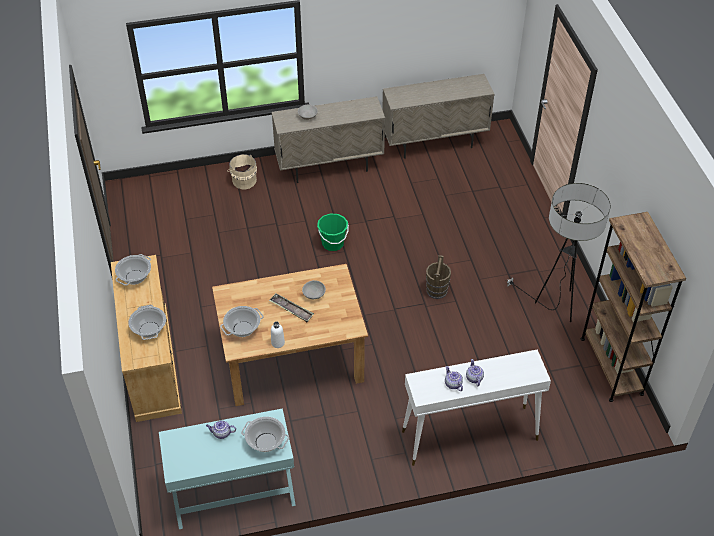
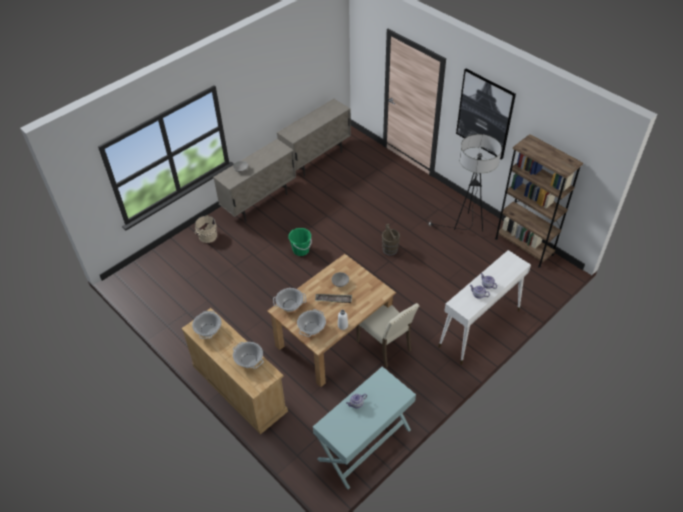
camera: 30 degrees left, 0 degrees up
cooking pot [241,417,289,452] -> cooking pot moved to [273,288,306,312]
none -> beige chair [356,303,419,368]
none -> picture [456,69,516,160]

